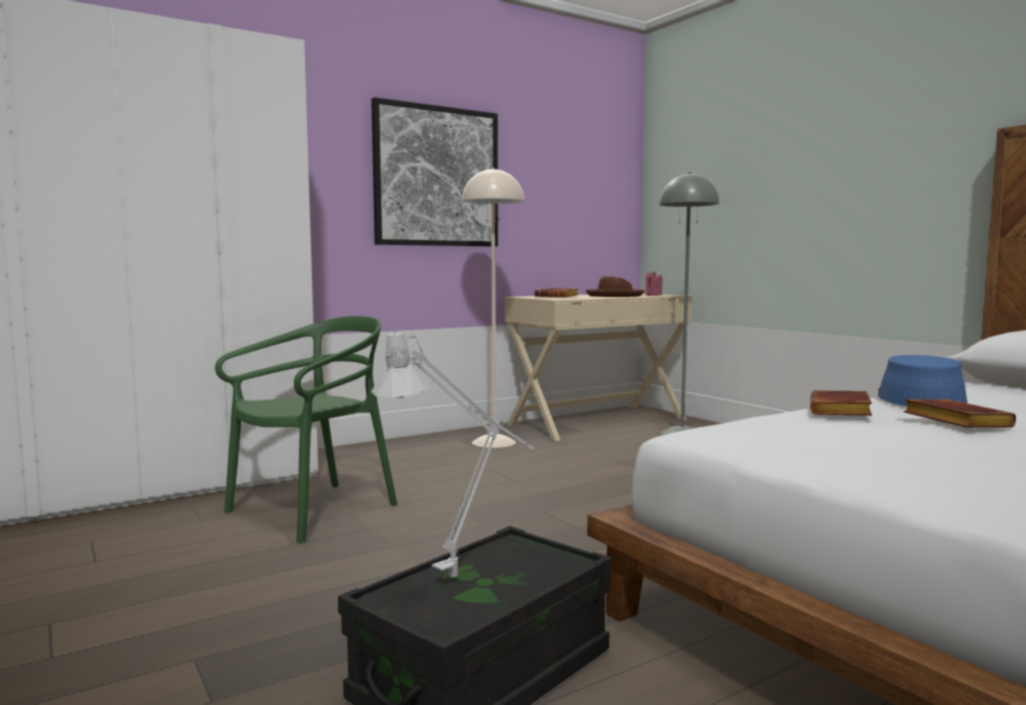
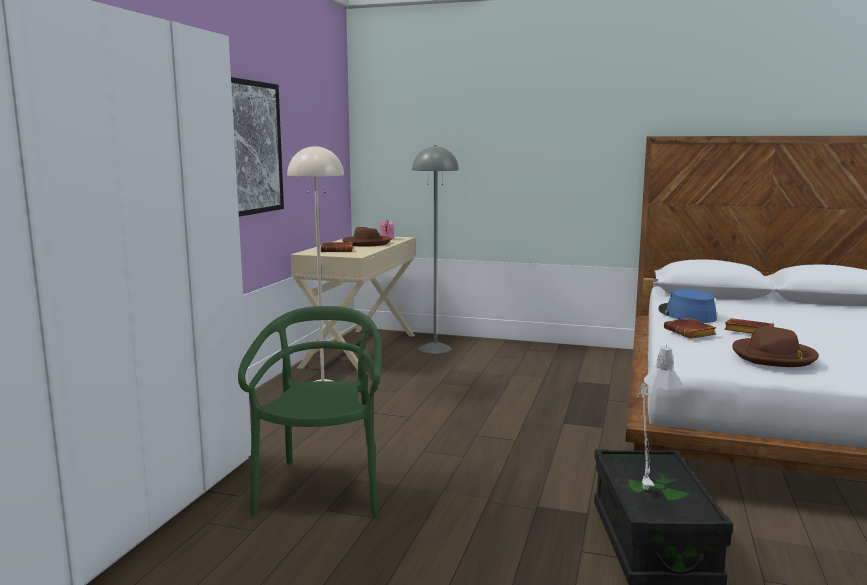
camera: 40 degrees left, 5 degrees up
none -> brown hat [732,326,819,367]

